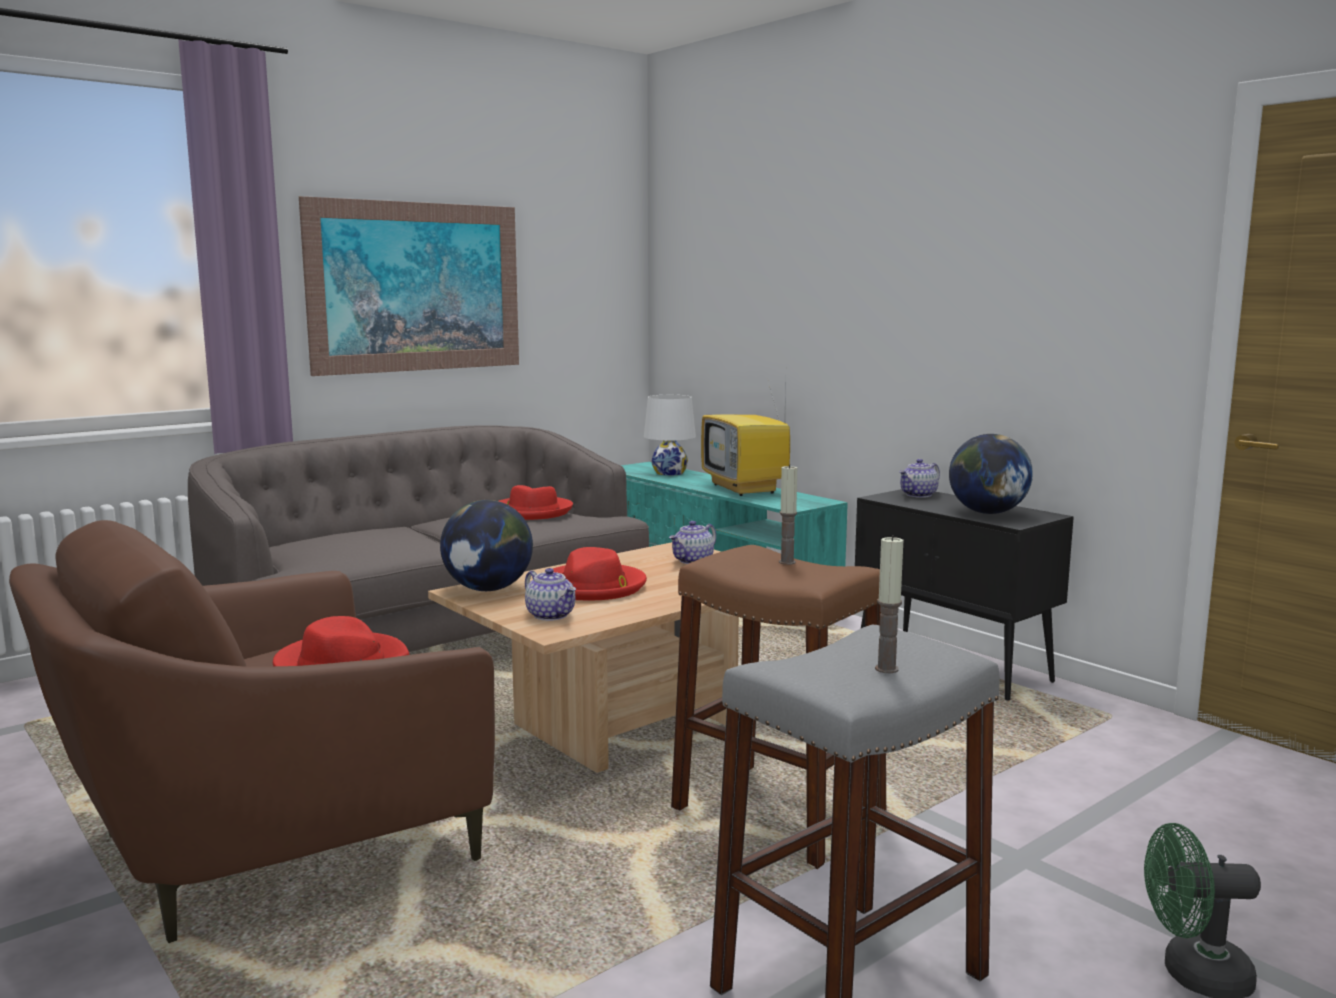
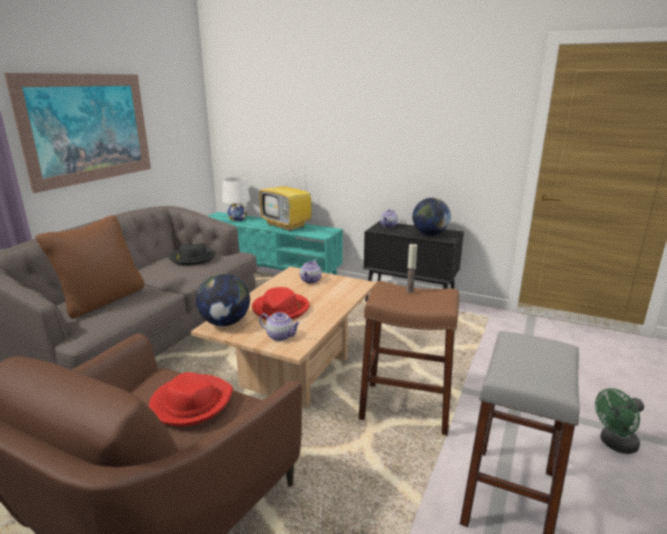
camera: 25 degrees left, 10 degrees up
red hat [499,485,573,520] -> black hat [169,243,216,266]
candle [875,535,903,673] -> none
none -> brown pillow [36,215,144,319]

